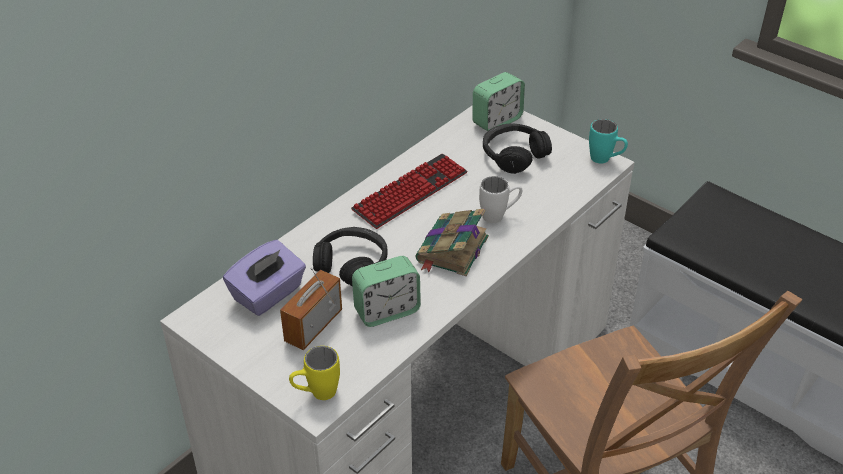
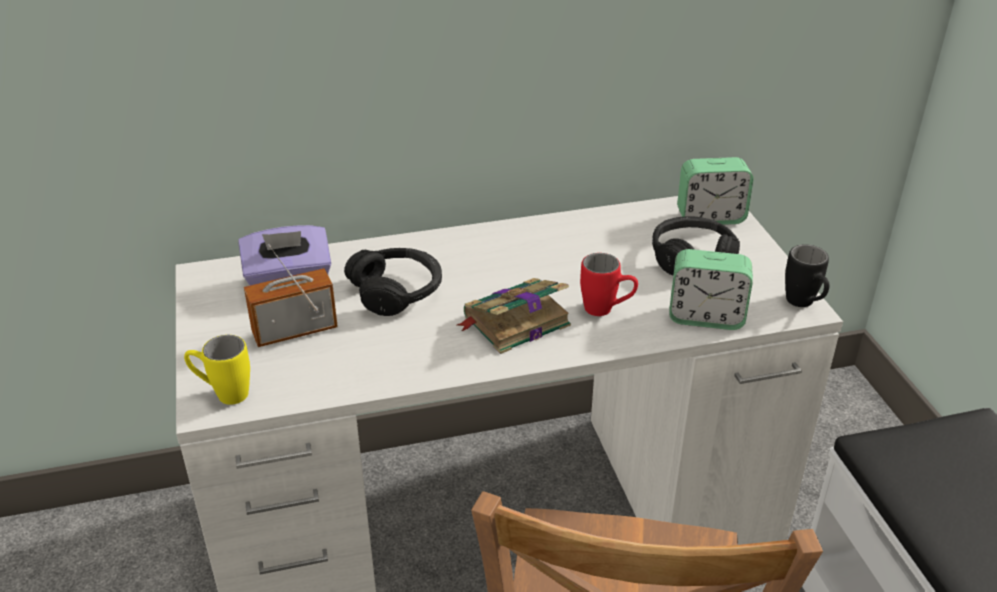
camera: 35 degrees right, 5 degrees down
keyboard [351,154,467,229] -> none
alarm clock [352,256,421,327] -> alarm clock moved to [669,249,753,330]
white mug [479,176,522,223] -> red mug [580,253,638,316]
turquoise mug [589,119,628,163] -> black mug [785,245,830,307]

